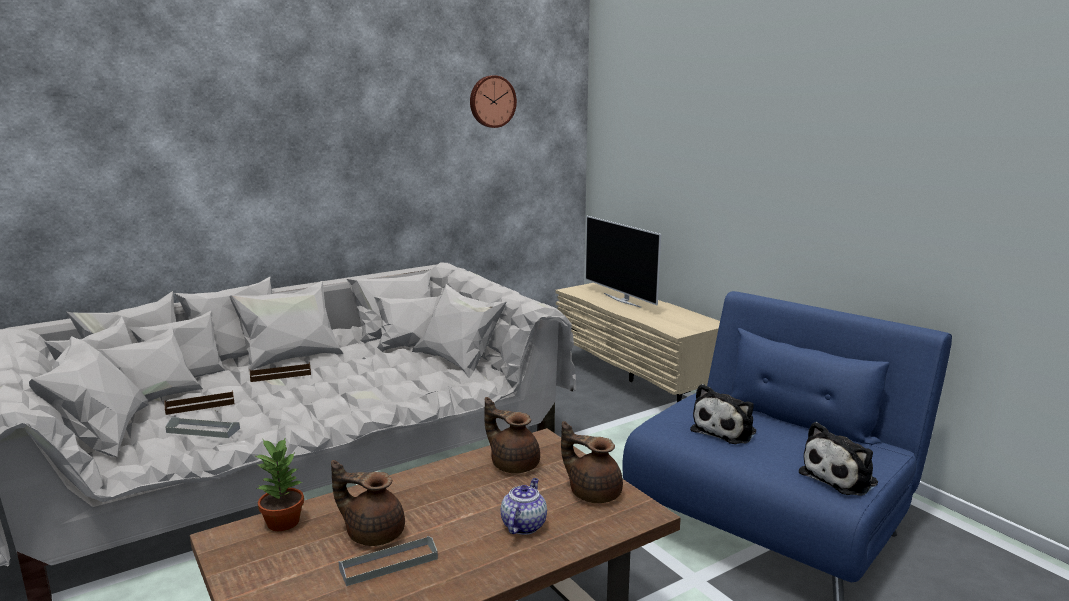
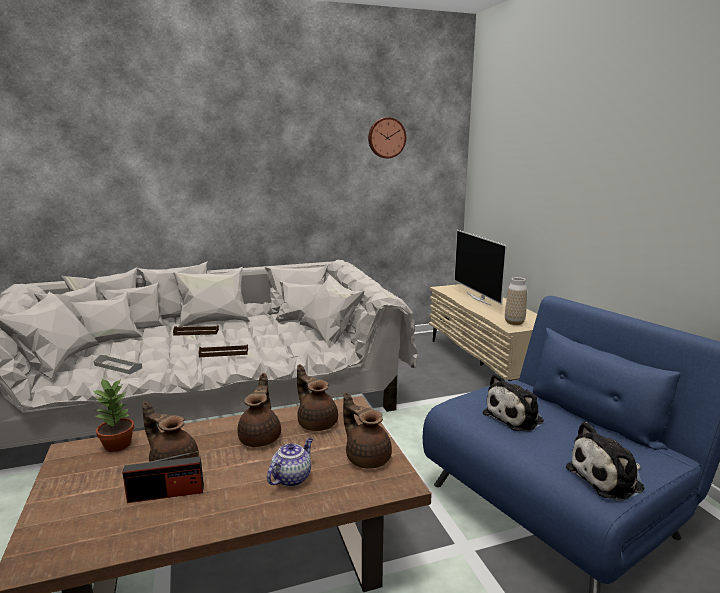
camera: 15 degrees right, 0 degrees up
brown tray [164,390,235,415] -> brown tray moved to [199,344,248,357]
grey tray [338,536,438,586] -> radio [122,451,204,503]
none -> brown teapot [237,373,281,447]
none -> vase [505,277,527,325]

